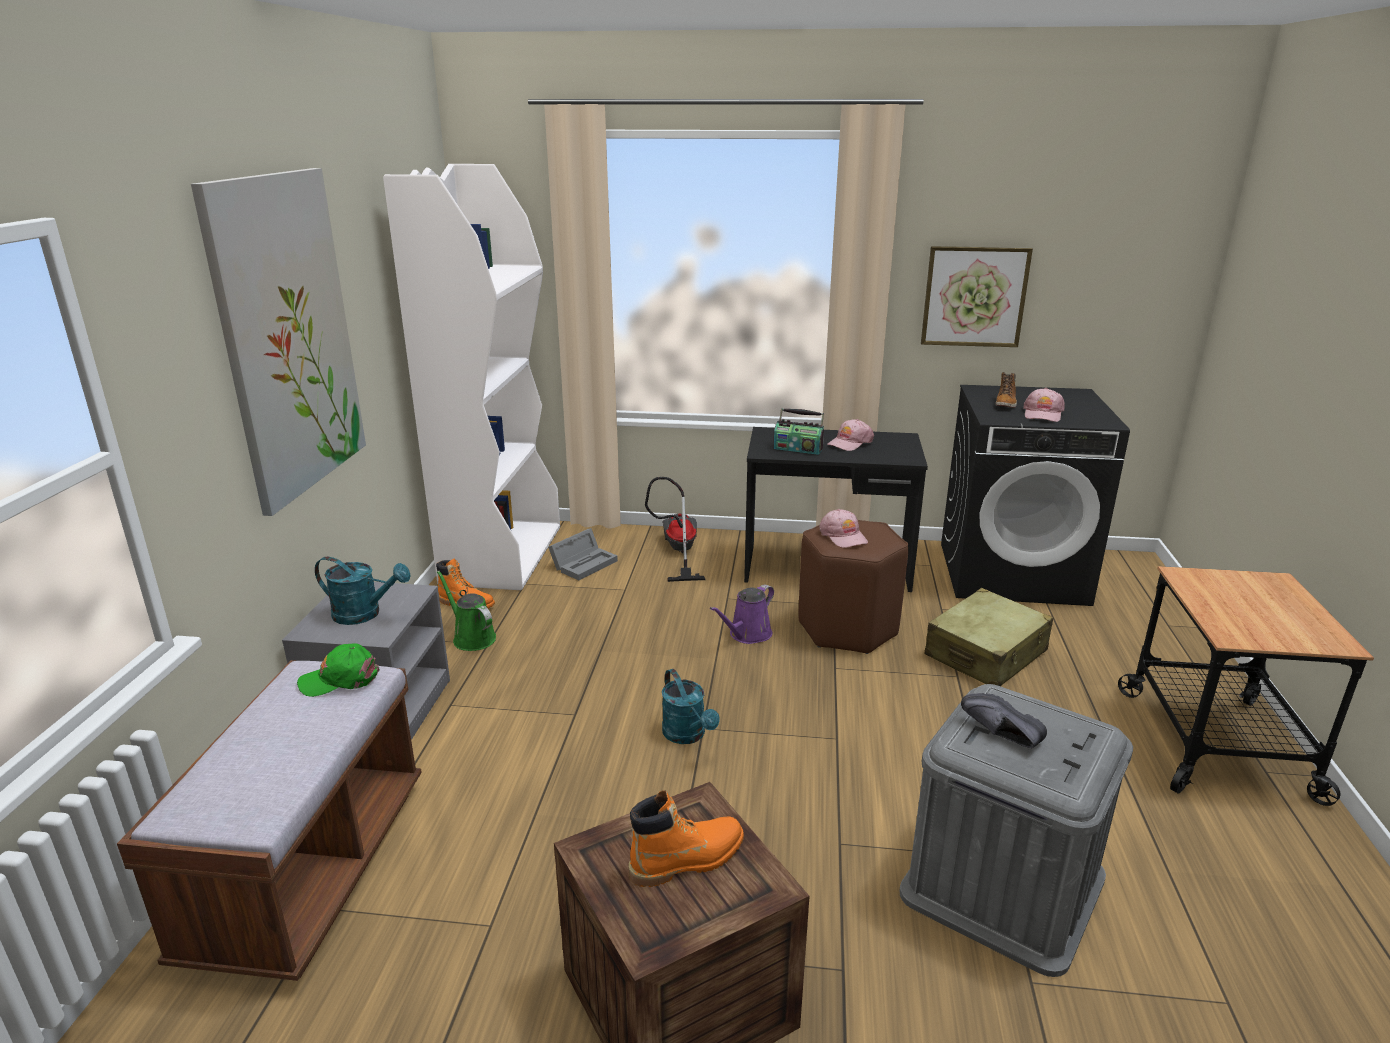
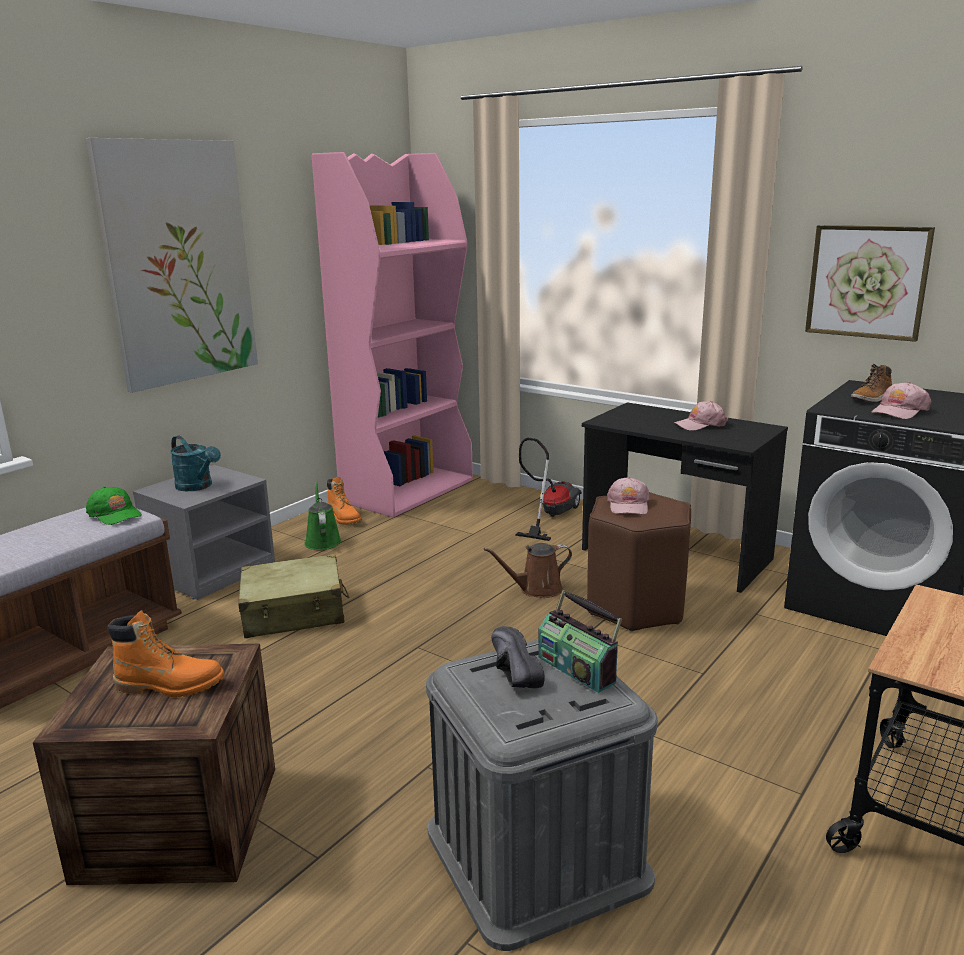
camera: 30 degrees right, 5 degrees down
green cap [297,643,380,697] -> green cap turned 150 degrees counterclockwise [86,486,142,525]
white bookcase [383,164,560,590] -> pink bookcase [312,152,473,518]
grey storage box [548,528,618,580] -> none
turquoise watering can [662,669,719,744] -> none
purple watering can [710,585,774,644] -> brown watering can [484,543,572,598]
radio [773,408,824,455] -> radio moved to [538,590,622,693]
beige suitcase [924,588,1053,686] -> beige suitcase moved to [238,554,350,638]

